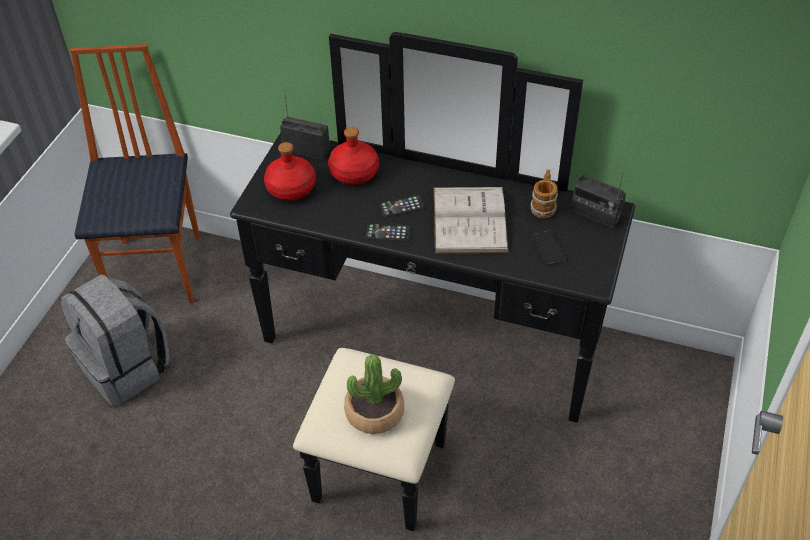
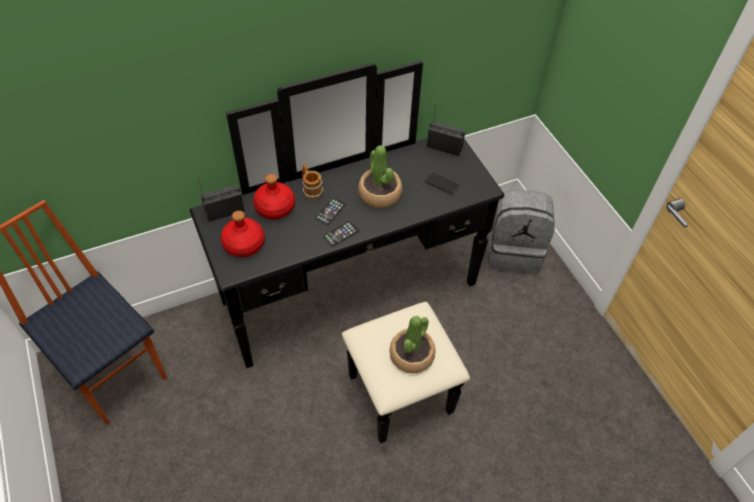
camera: 45 degrees left, 5 degrees up
grey backpack [61,274,169,406] -> grey backpack moved to [488,190,555,273]
white book [434,187,508,253] -> potted plant [359,145,402,208]
mug [530,169,558,218] -> mug moved to [302,164,324,200]
radio [571,172,626,228] -> radio turned 150 degrees counterclockwise [427,101,466,156]

